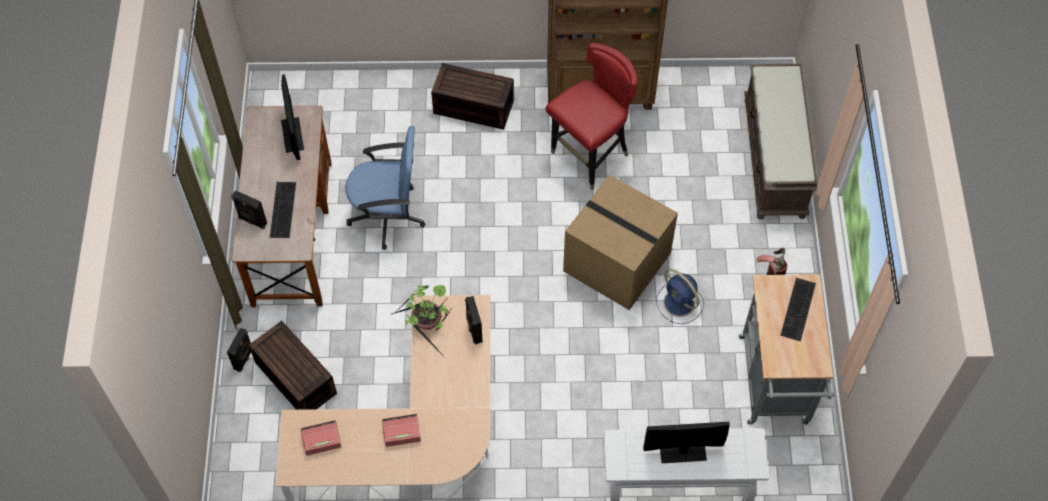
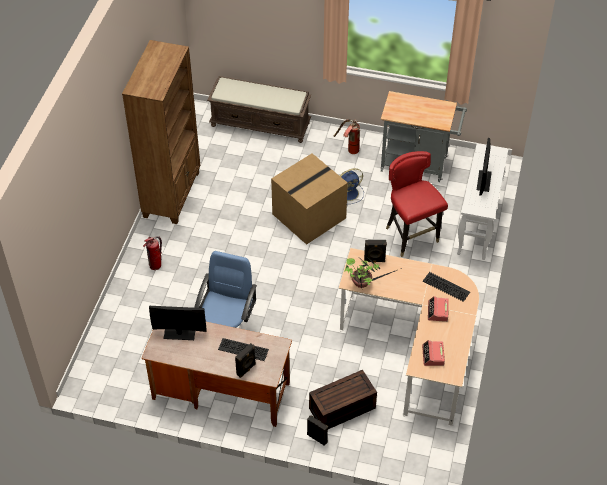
camera: 75 degrees left, 10 degrees down
brown storage box [431,63,514,130] -> fire extinguisher [143,236,162,270]
red chair [546,43,638,190] -> red chair moved to [386,151,448,257]
keyboard [780,278,816,341] -> keyboard moved to [423,272,470,302]

